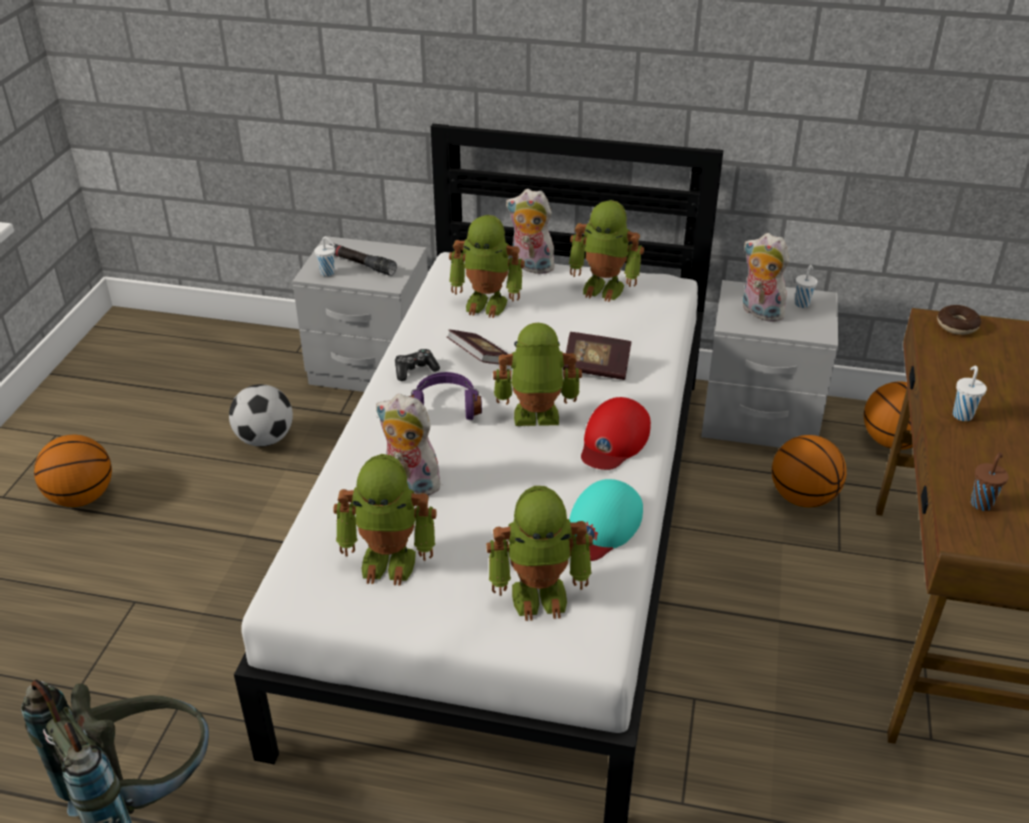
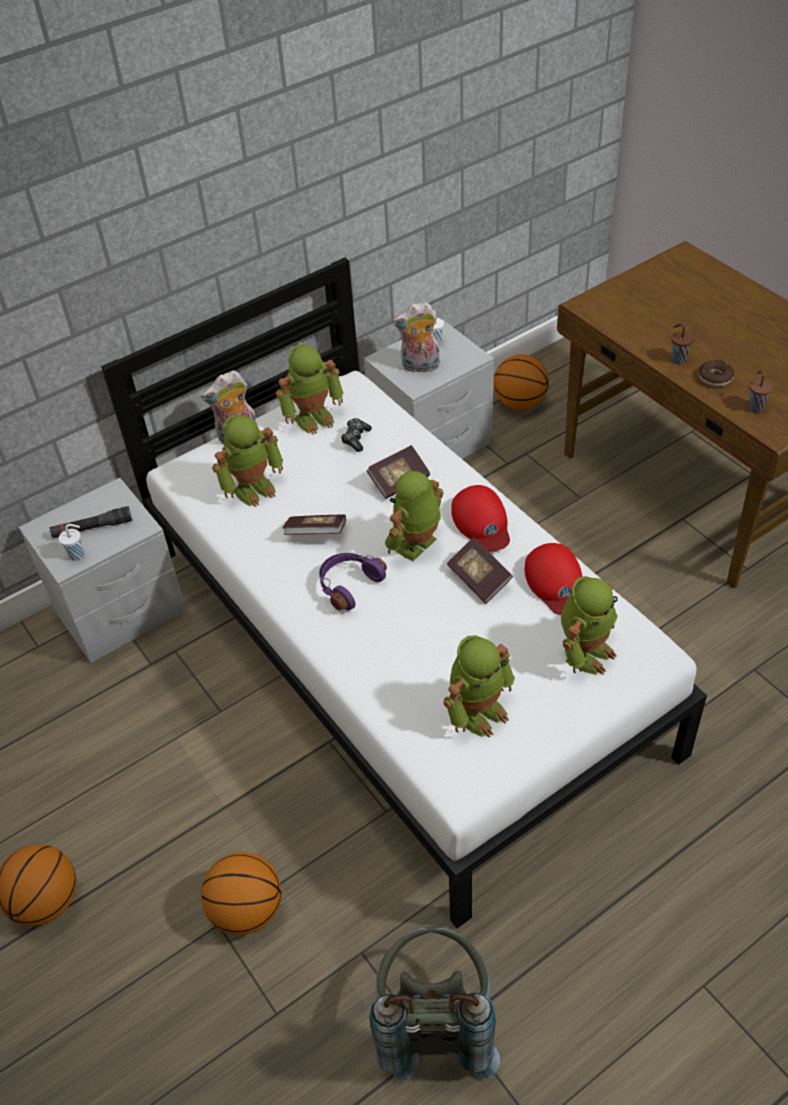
camera: 45 degrees left, 10 degrees up
football [229,384,293,447] -> none
plush toy [376,394,441,496] -> none
game controller [395,349,440,381] -> game controller moved to [341,418,372,452]
turquoise cap [569,479,643,561] -> red cap [525,543,583,615]
basketball [772,435,846,508] -> basketball moved to [201,852,282,935]
donut [937,305,981,335] -> donut moved to [698,360,734,387]
white cup [953,366,987,421] -> brown cup [671,324,693,364]
none -> book [447,537,513,604]

